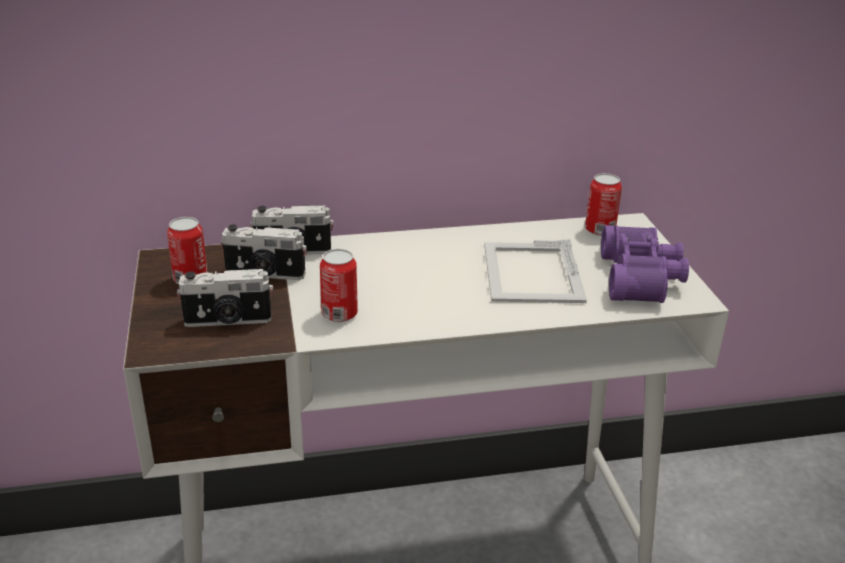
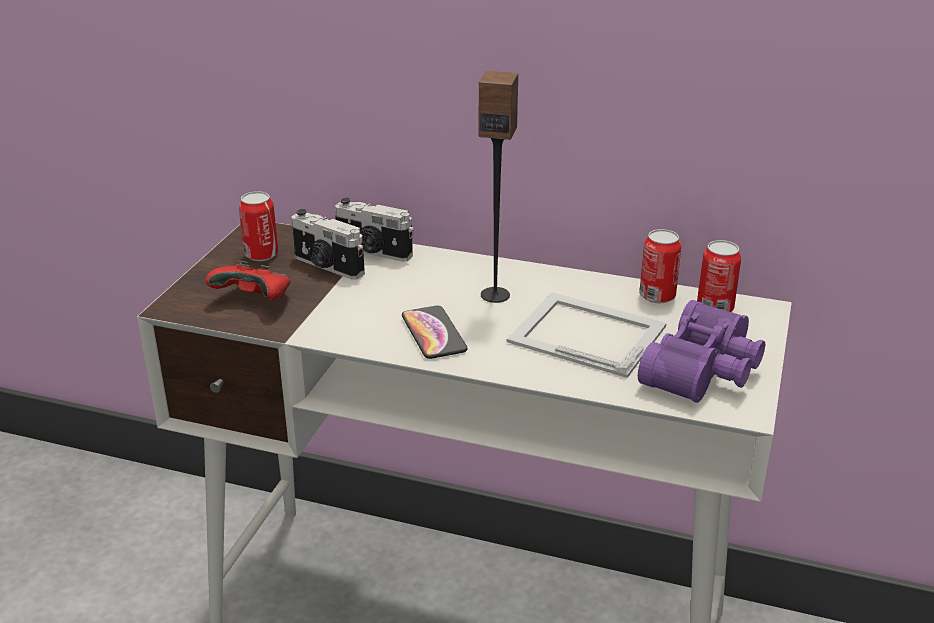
camera: 30 degrees right, 0 degrees up
camera [177,269,273,327] -> red game controller [205,261,291,300]
can [320,249,358,322] -> can moved to [639,229,681,303]
picture frame [484,239,587,303] -> picture frame turned 90 degrees clockwise [507,292,667,378]
none -> phone [402,305,468,359]
none -> speaker [478,71,518,303]

